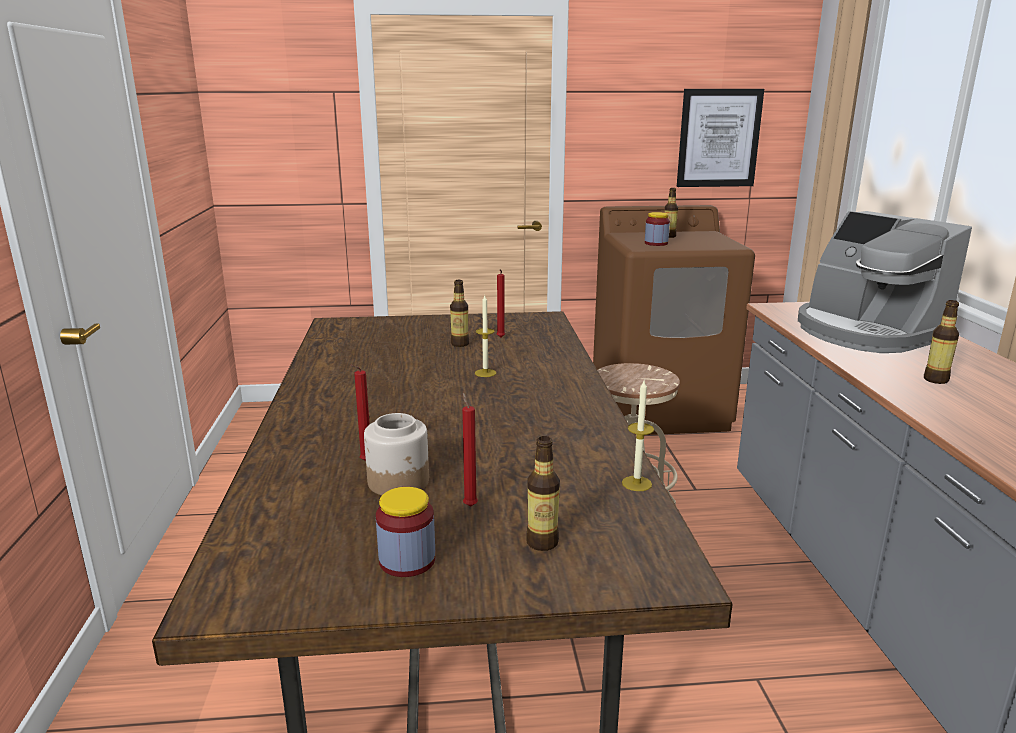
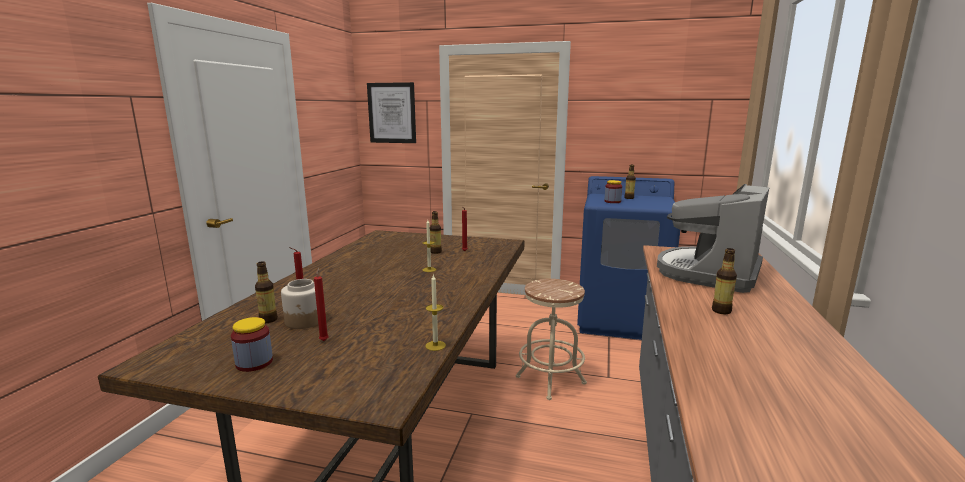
camera: 20 degrees right, 5 degrees down
bottle [526,436,560,551] -> bottle moved to [255,261,278,323]
brown washing machine [593,205,755,436] -> blue washing machine [577,176,680,340]
picture [677,89,764,187] -> picture moved to [367,82,416,143]
coffee machine [798,211,972,353] -> coffee machine turned 45 degrees clockwise [657,184,770,293]

